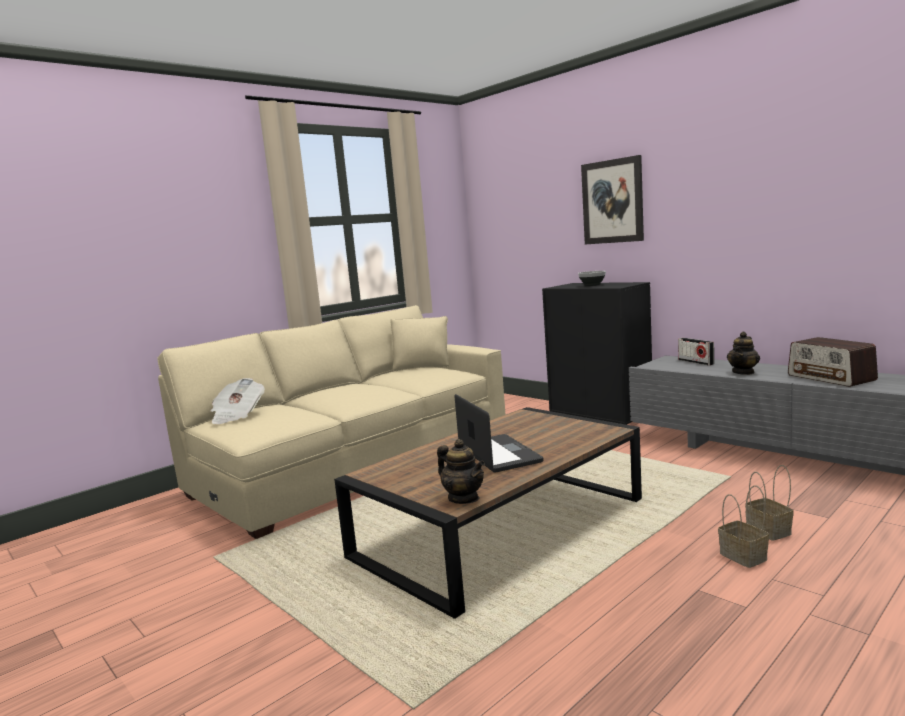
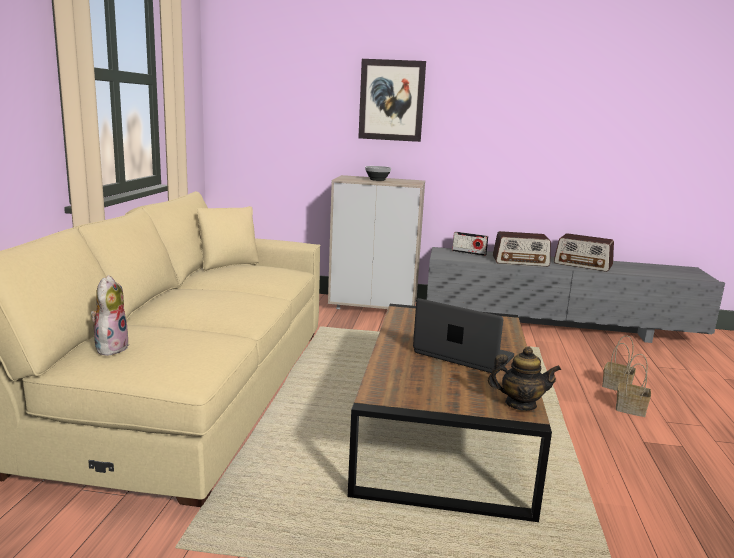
camera: 40 degrees left, 5 degrees up
newspaper [211,378,265,424] -> plush toy [90,275,130,356]
black cabinet [542,282,652,425] -> beige cabinet [328,175,425,309]
teapot [727,332,760,375] -> radio [493,231,551,267]

